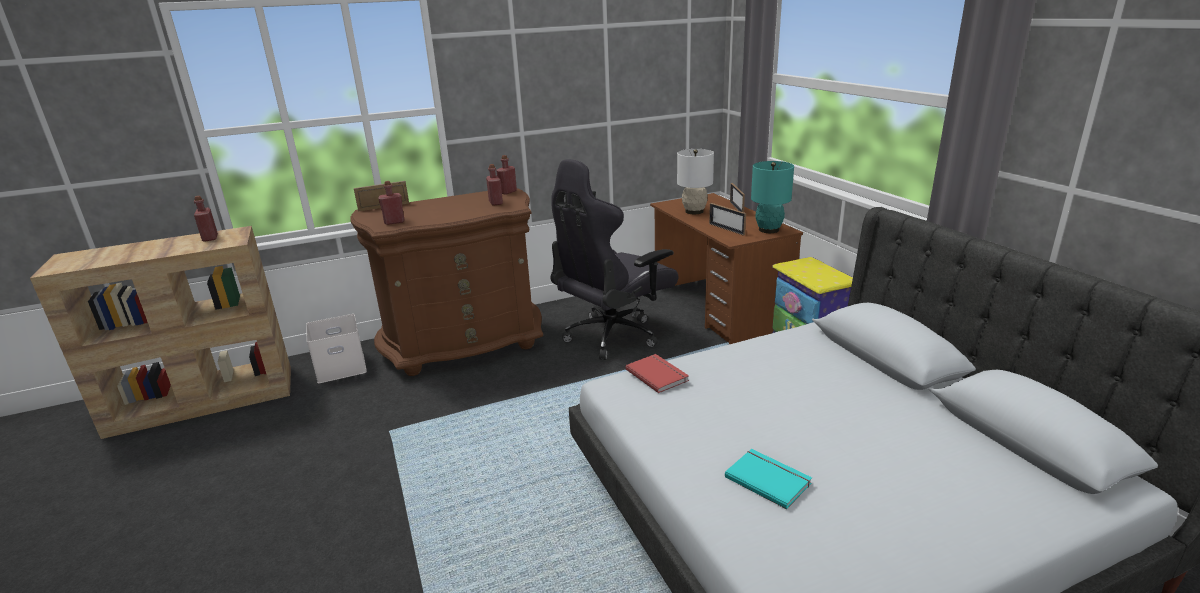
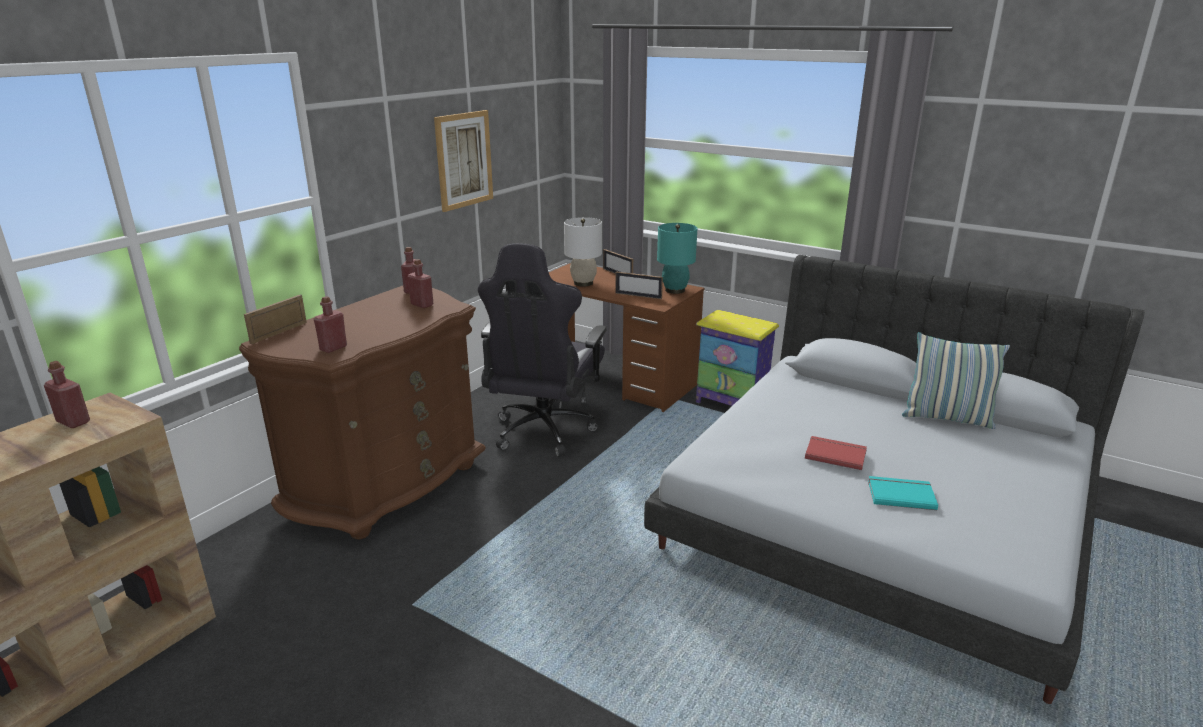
camera: 35 degrees left, 0 degrees up
white storage box [306,314,367,383] -> none
red book [626,354,689,393] -> red book moved to [805,436,867,470]
none -> picture [434,110,493,212]
none -> pillow [902,332,1010,429]

